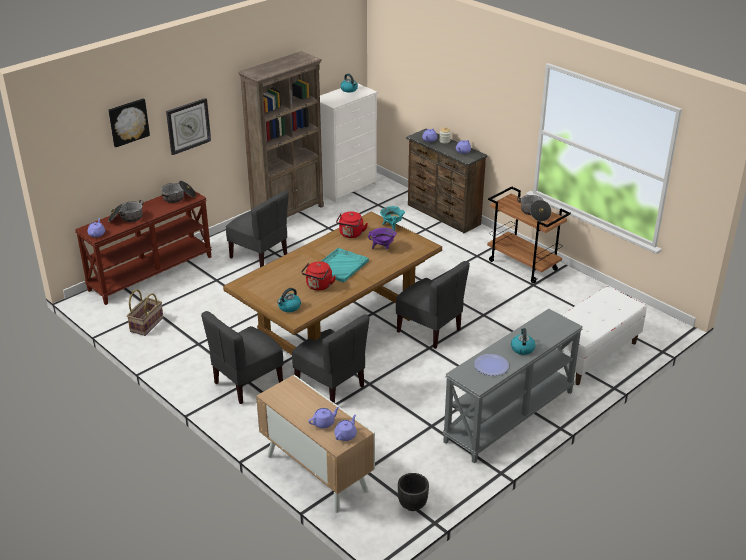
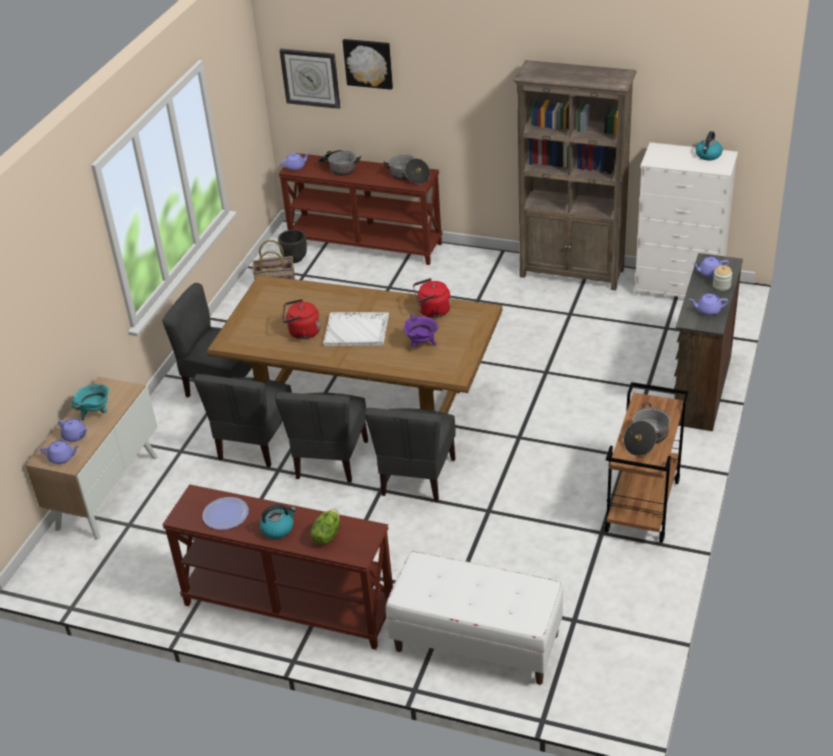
camera: 65 degrees right, 5 degrees up
wall clock [166,98,211,155] -> wall clock moved to [279,49,340,109]
grey chair [226,191,289,267] -> grey chair moved to [275,392,368,483]
kettle [277,288,301,312] -> none
turquoise tray [321,248,369,283] -> white tray [323,312,389,346]
turquoise cooking pot [380,206,405,231] -> turquoise cooking pot moved to [72,384,109,421]
black planter [398,473,429,511] -> black planter moved to [278,229,307,263]
grey console table [442,309,583,463] -> brown console table [162,484,393,650]
none -> lettuce [310,509,340,545]

